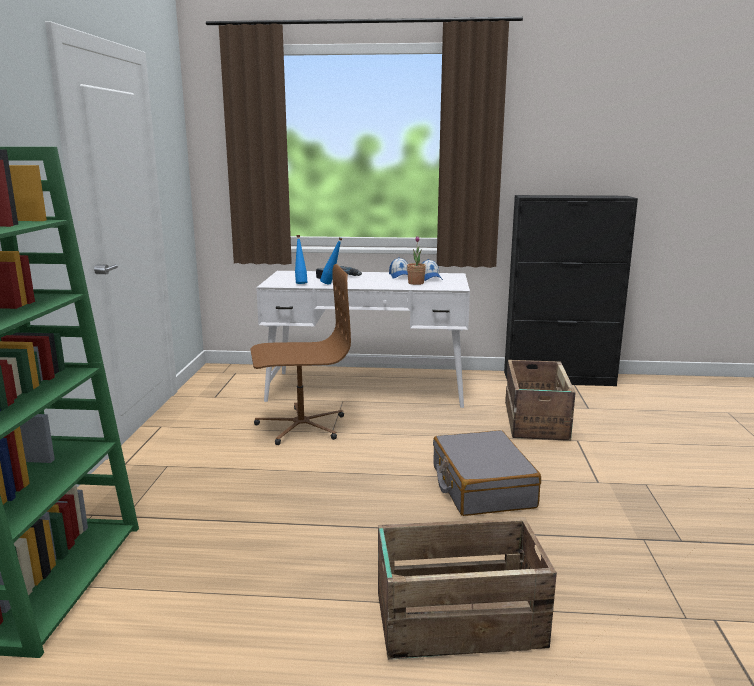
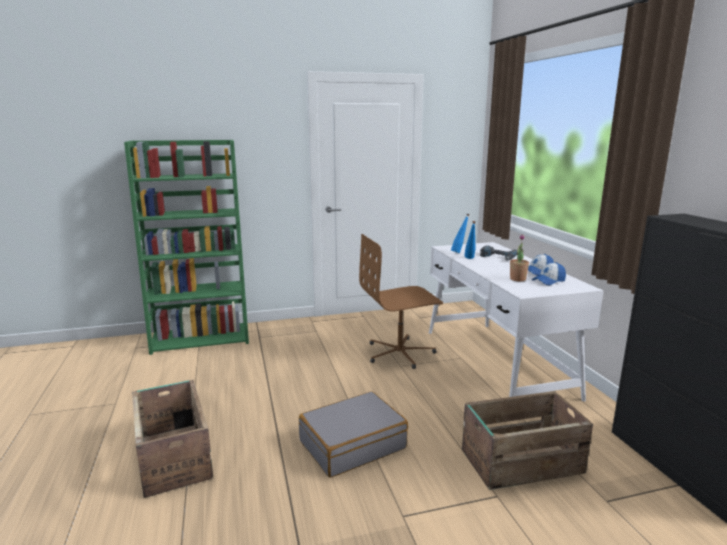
camera: 70 degrees right, 0 degrees up
brown office chair [251,264,351,445] -> brown office chair turned 105 degrees clockwise [359,234,443,369]

